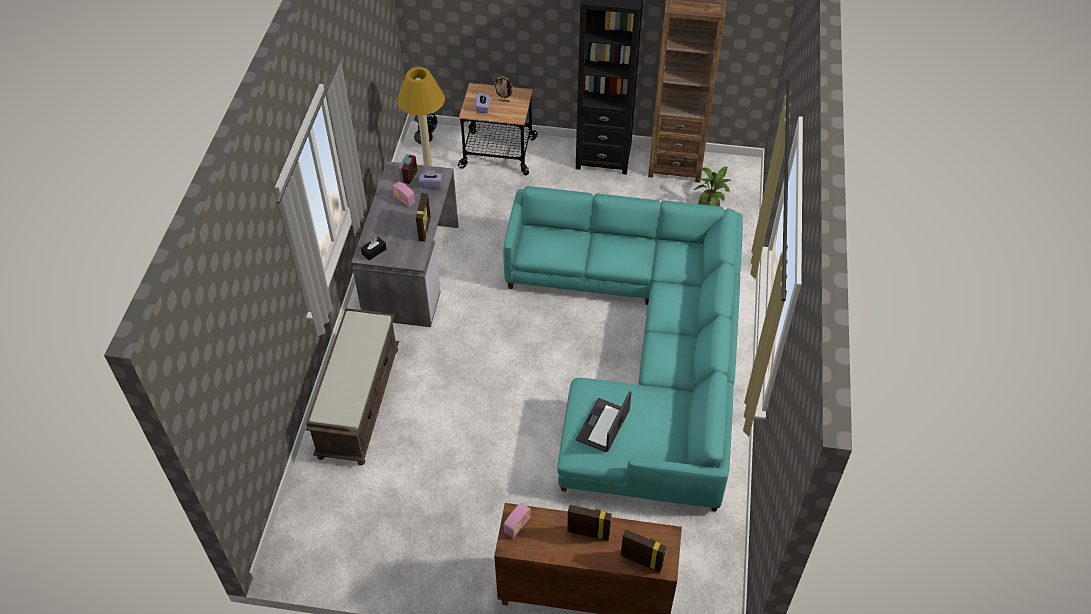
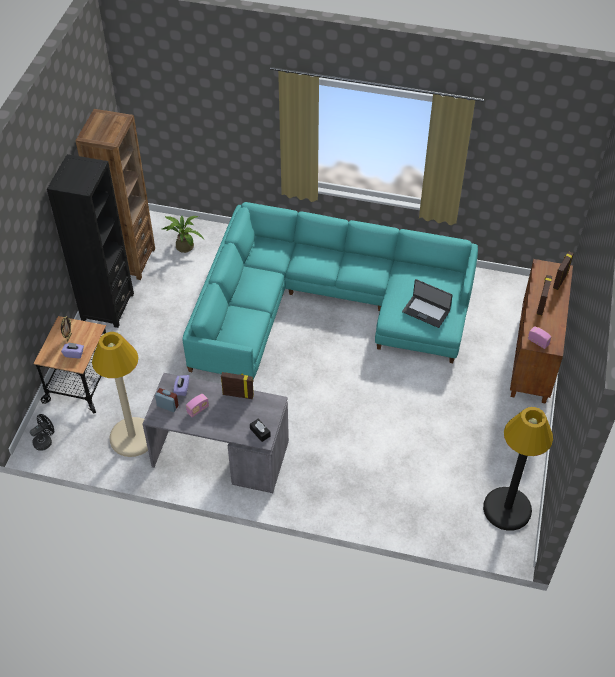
camera: 85 degrees left, 0 degrees up
brown bench [306,308,399,465] -> none
none -> black floor lamp [483,407,553,531]

